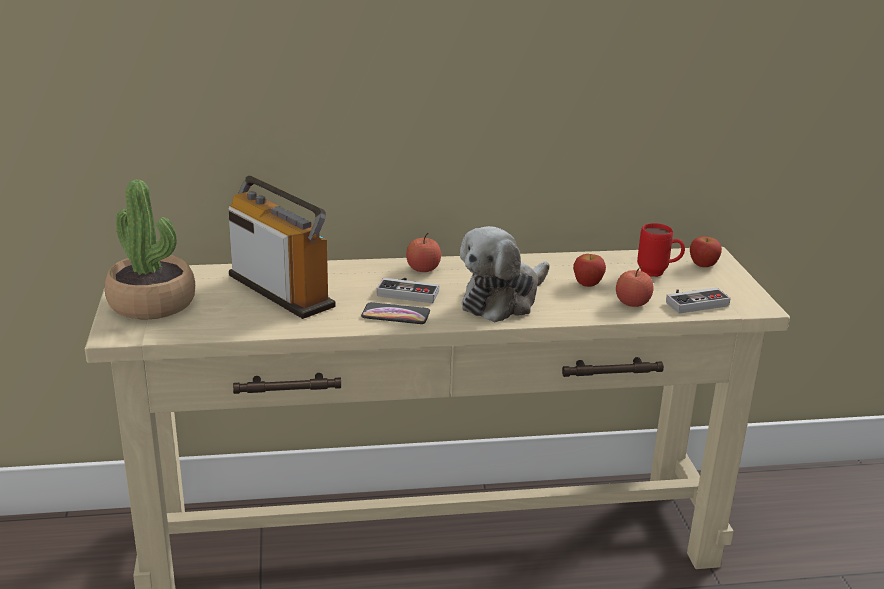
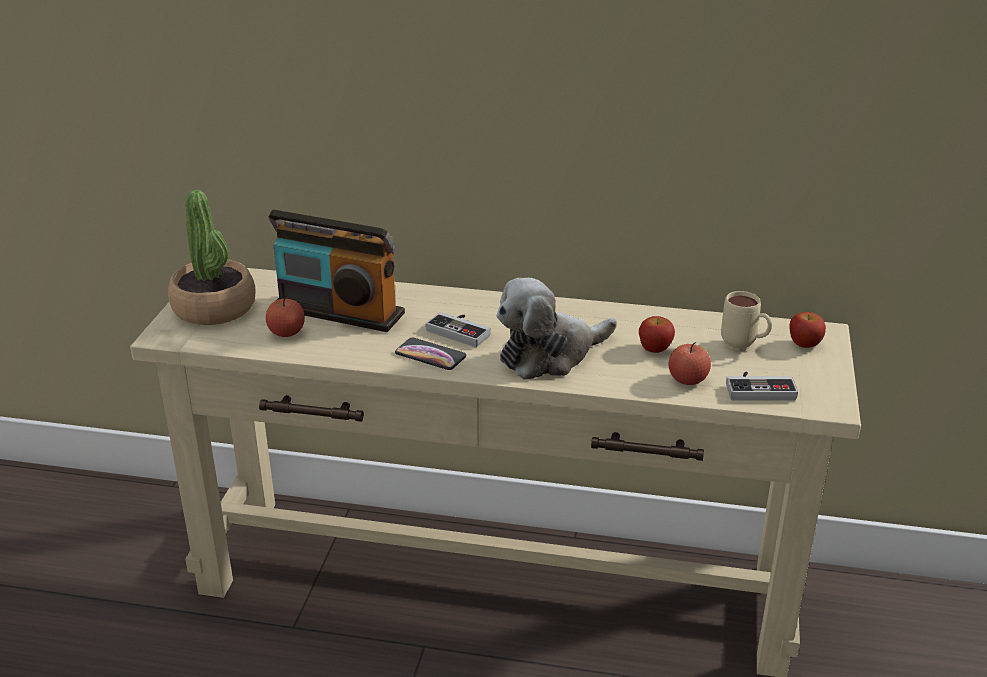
camera: 20 degrees right, 5 degrees up
radio [228,176,336,319] -> radio turned 135 degrees clockwise [268,210,405,332]
apple [406,233,441,272] -> apple moved to [266,295,305,337]
red mug [637,223,685,277] -> beige mug [721,291,772,351]

